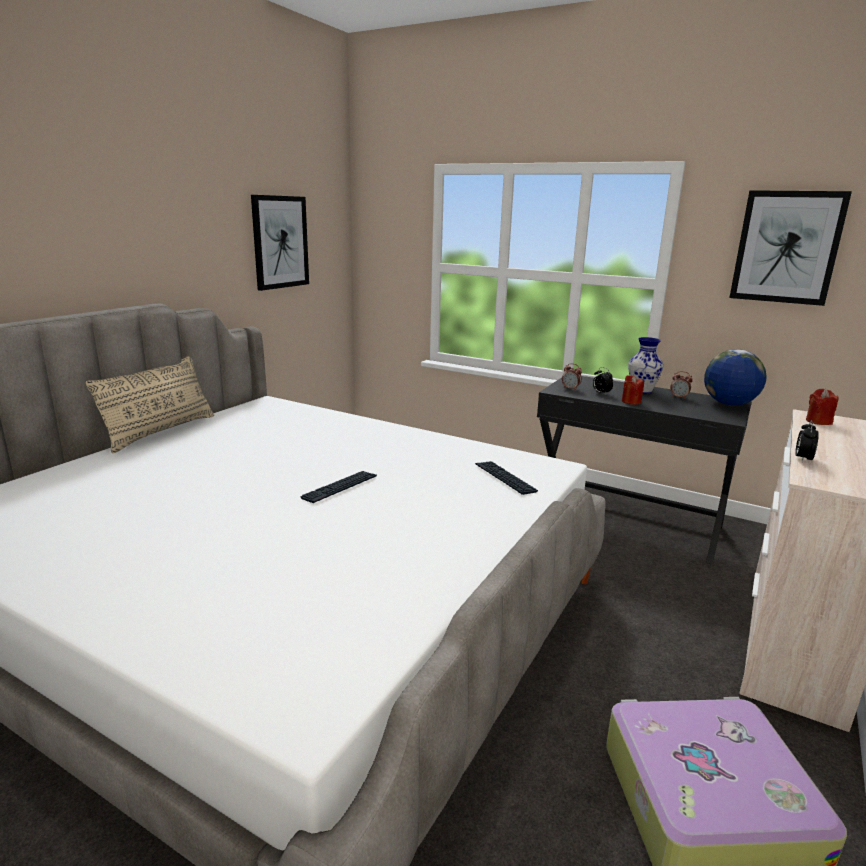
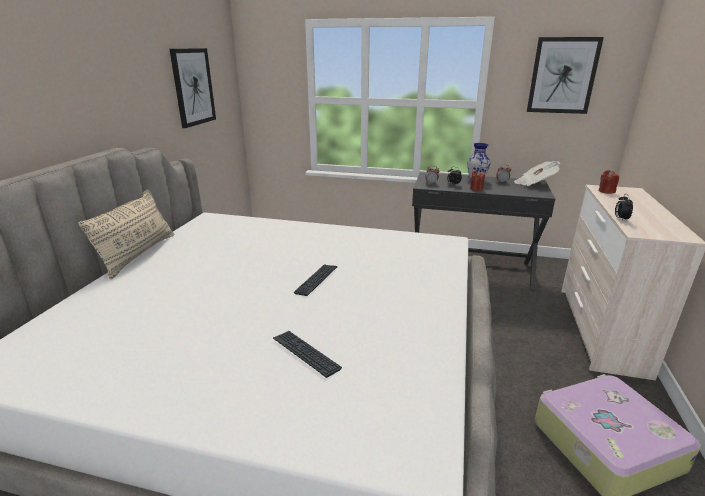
camera: 15 degrees left, 5 degrees up
keyboard [475,461,538,495] -> keyboard moved to [273,331,342,378]
globe [704,349,767,406] -> newspaper [514,161,560,186]

